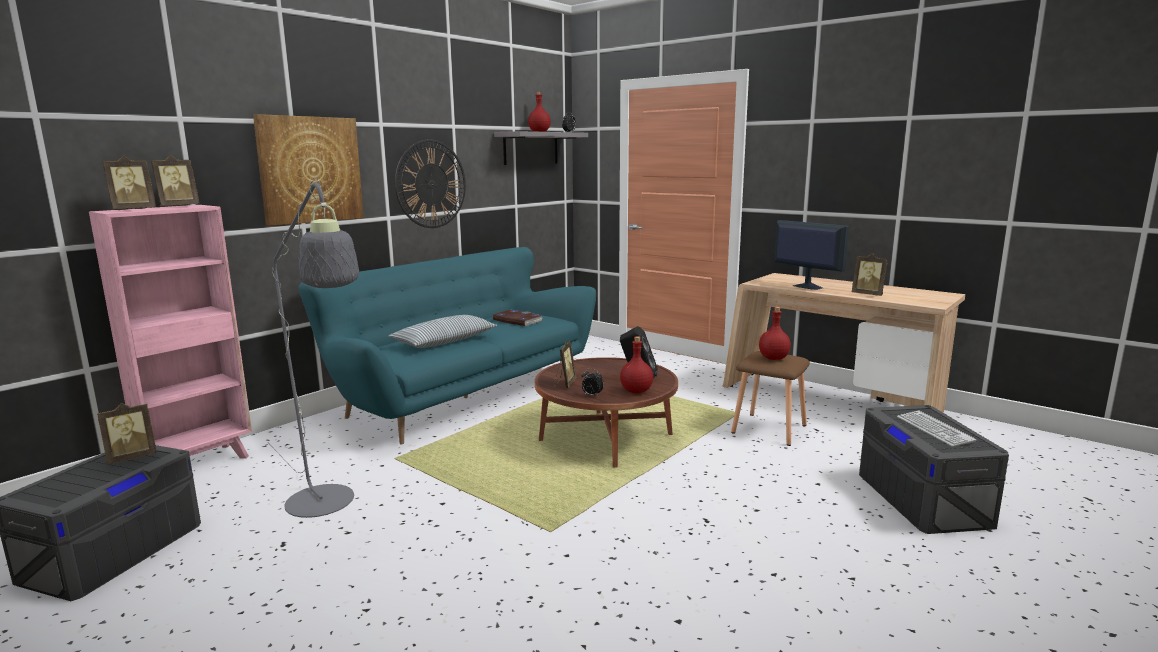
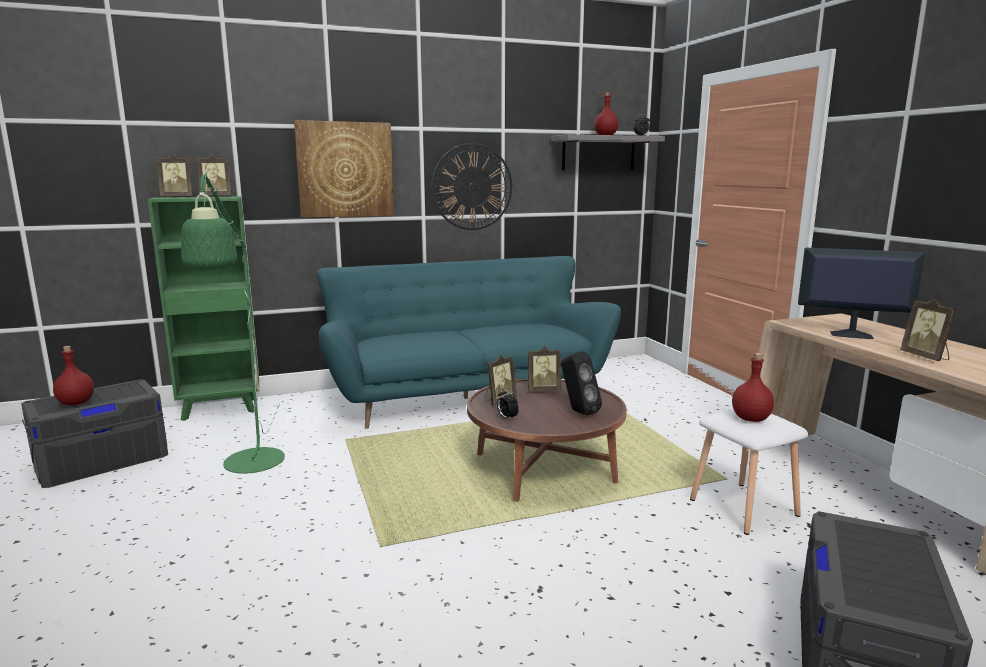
camera: 30 degrees right, 0 degrees up
pink bookcase [89,205,252,459] -> green bookcase [148,196,259,421]
picture frame [97,403,157,464] -> picture frame moved to [528,346,561,392]
grey floor lamp [268,179,359,518] -> green floor lamp [181,172,285,474]
pillow [388,315,497,348] -> none
book [493,310,542,326] -> none
red bottle [620,336,653,393] -> red bottle moved to [53,346,94,405]
brown stool [731,351,810,446] -> white stool [690,409,808,535]
monitor [775,220,849,290] -> monitor turned 60 degrees counterclockwise [798,247,925,339]
keyboard [897,411,977,447] -> none

